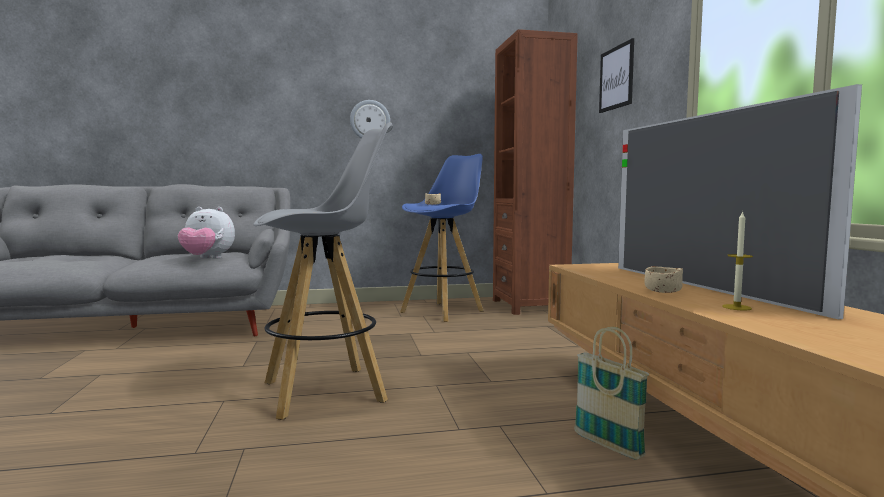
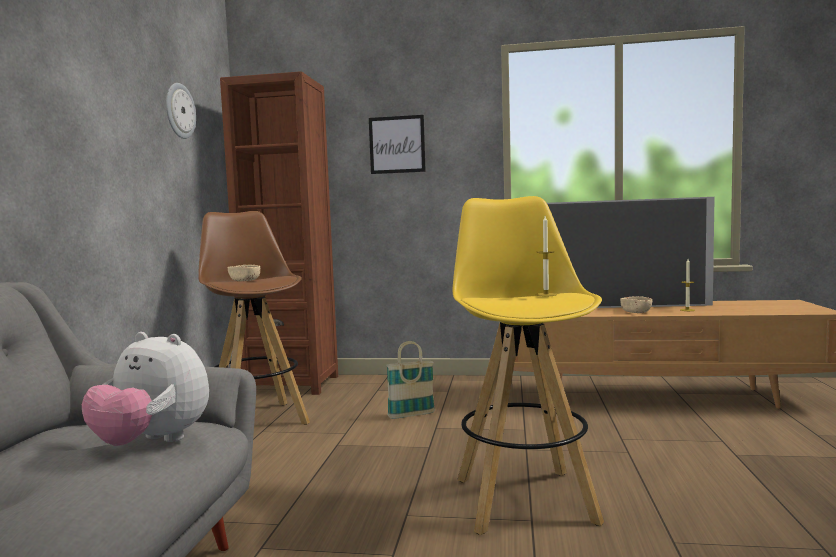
camera: 70 degrees left, 0 degrees up
plush toy [178,207,235,259] -> plush toy turned 90 degrees clockwise [82,332,209,446]
grey stool [253,122,393,420] -> yellow stool [453,196,604,535]
wall clock [350,100,390,138] -> wall clock moved to [166,83,196,139]
blue stool [400,154,484,322] -> brown stool [198,211,310,425]
basket [574,327,649,460] -> basket moved to [386,341,435,419]
none -> candle [535,216,557,296]

